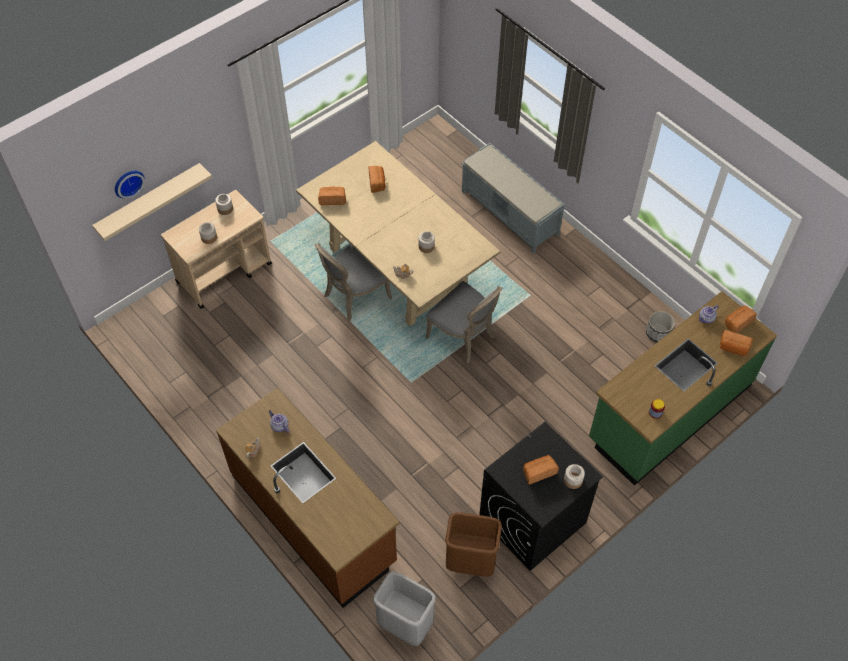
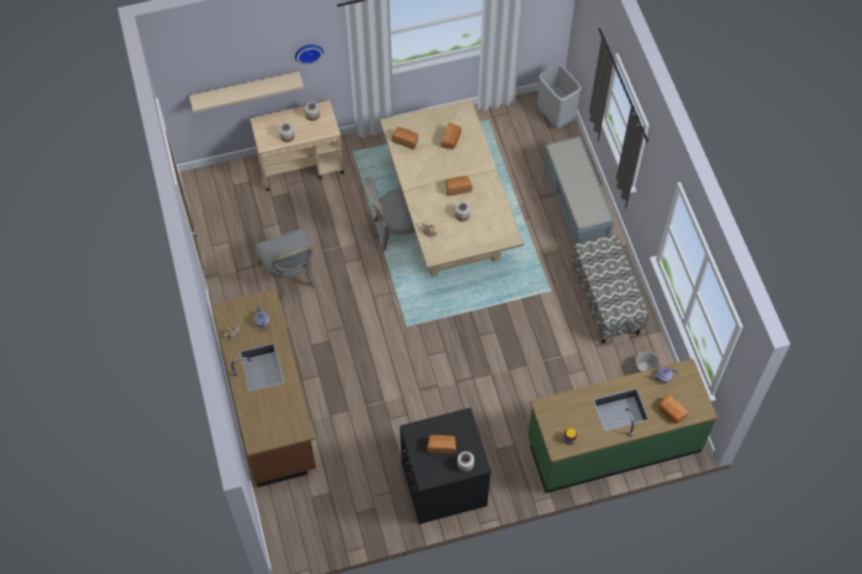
camera: 25 degrees right, 5 degrees up
wall clock [115,171,145,199] -> wall clock moved to [295,44,324,65]
grey trash can [373,571,436,646] -> grey trash can moved to [537,64,582,128]
grey chair [425,281,503,363] -> grey chair moved to [255,228,317,300]
brown trash can [445,512,502,577] -> none
bread [725,306,757,333] -> bread moved to [446,176,472,196]
none -> bench [571,234,649,344]

